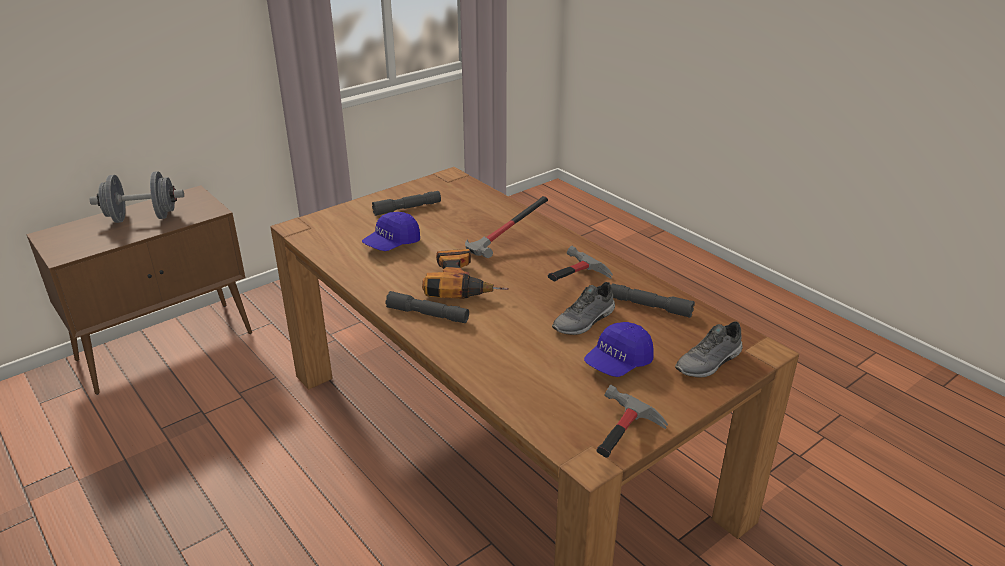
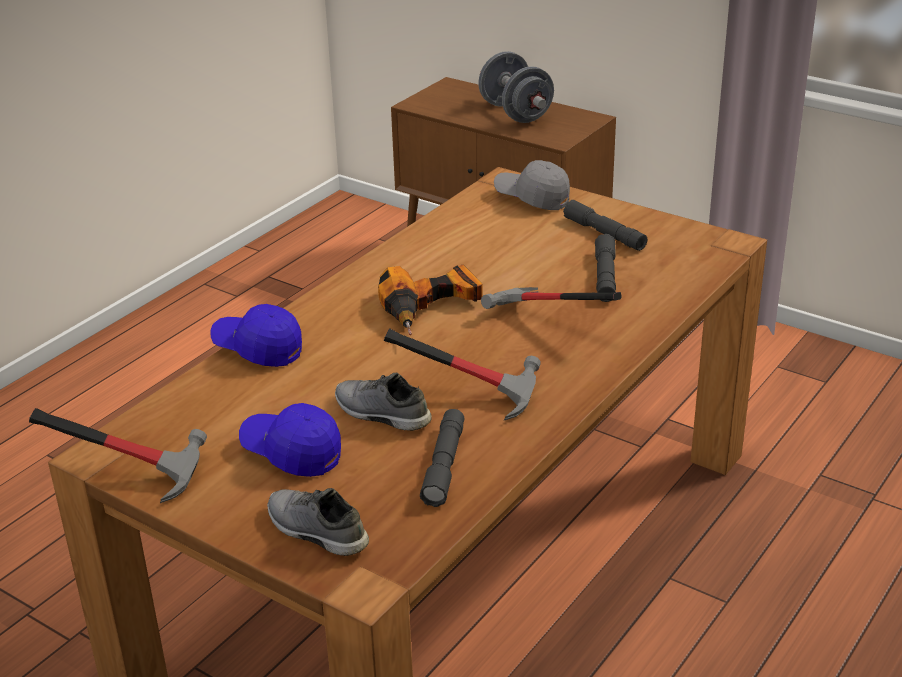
camera: 75 degrees right, 0 degrees up
blue cap [362,212,420,251] -> blue cap moved to [210,304,302,367]
grey flashlight [385,291,469,323] -> grey flashlight moved to [595,234,616,302]
none -> grey cap [494,160,570,210]

